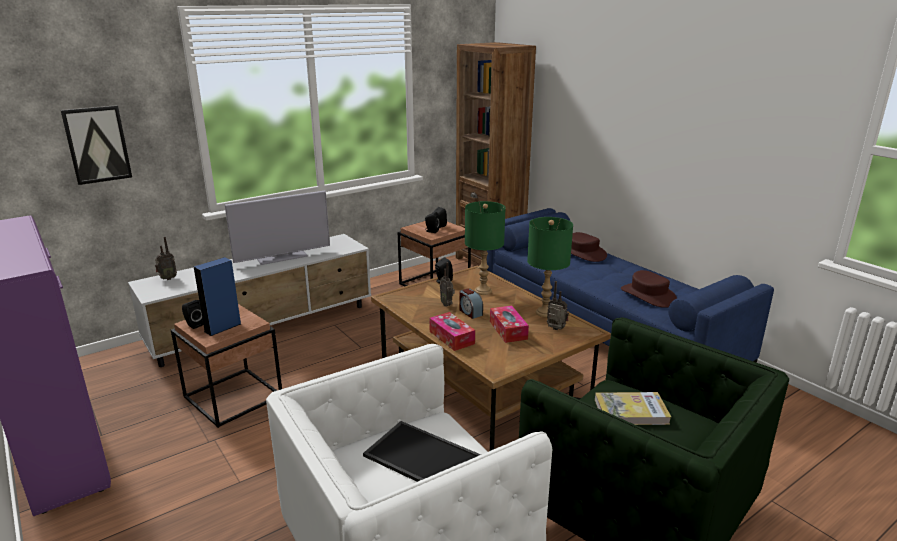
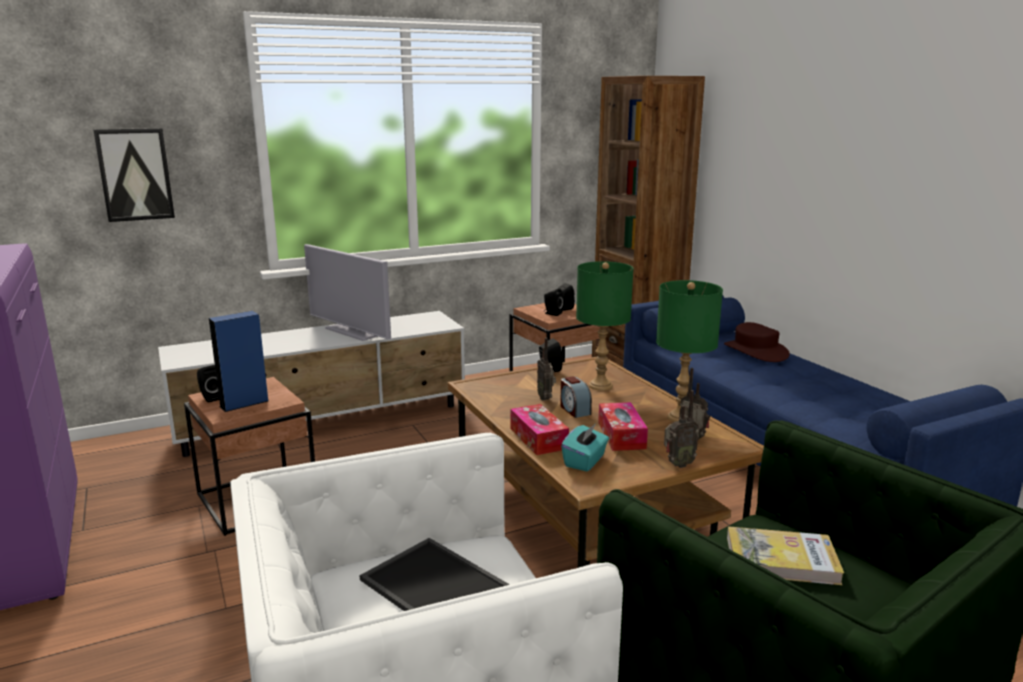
camera: 10 degrees right, 5 degrees down
radio [155,237,177,280] -> radio moved to [664,390,699,468]
television [225,190,330,265] -> television turned 60 degrees clockwise [304,244,391,341]
brown hat [621,270,677,308] -> none
none -> turquoise tissue box [561,424,609,471]

